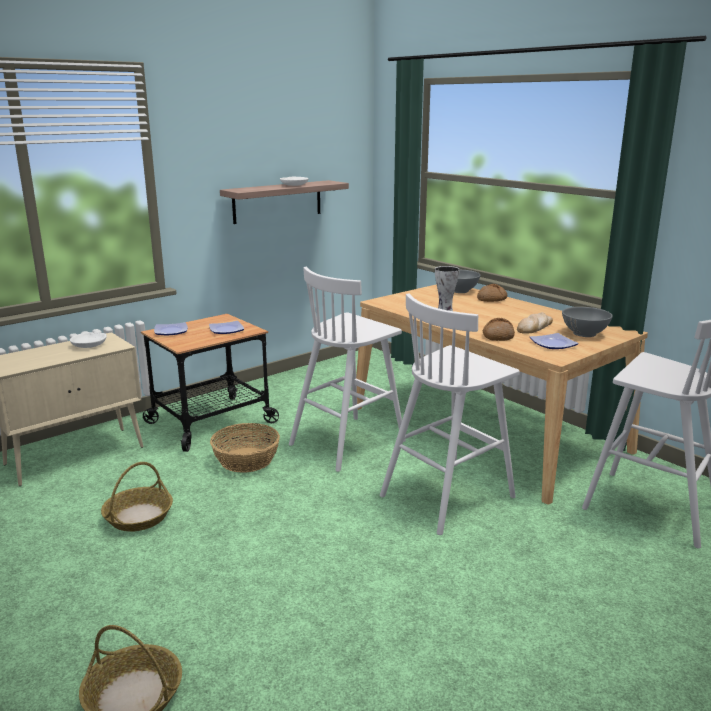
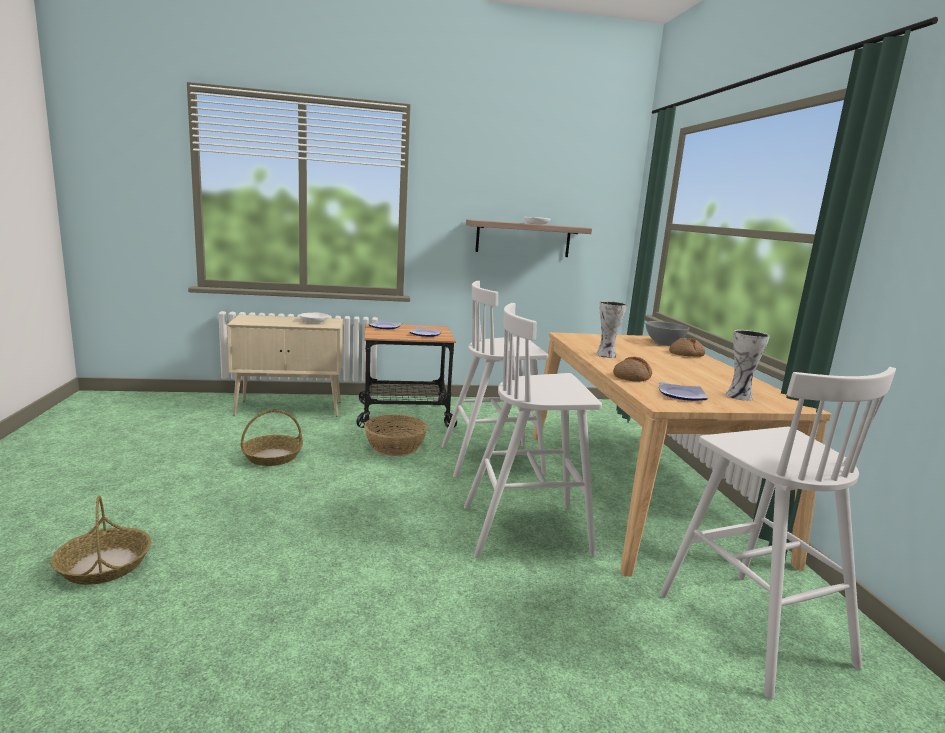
camera: 30 degrees right, 5 degrees down
bread [517,312,553,334] -> none
grey bowl [562,307,613,337] -> vase [726,330,770,401]

